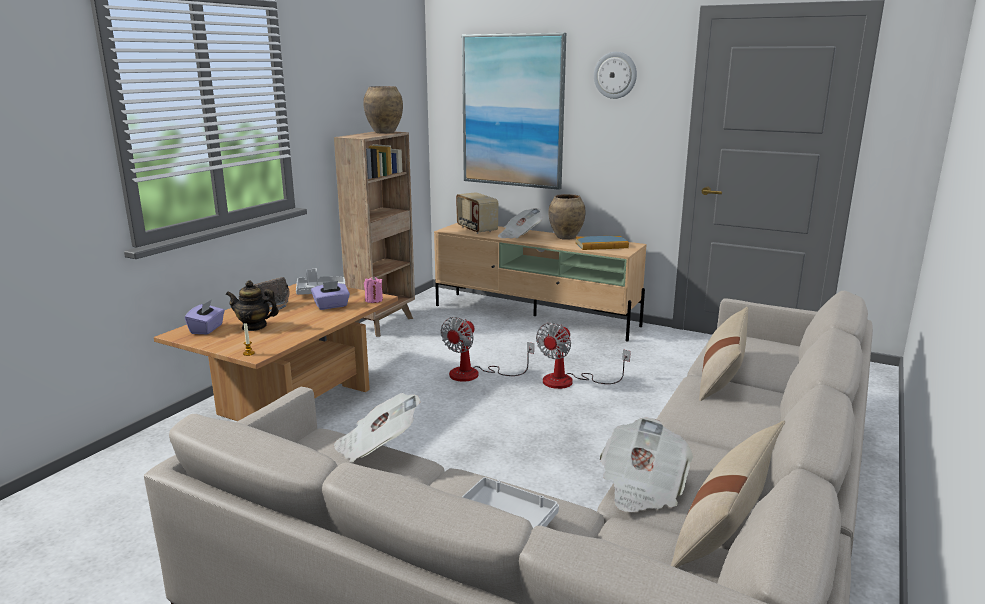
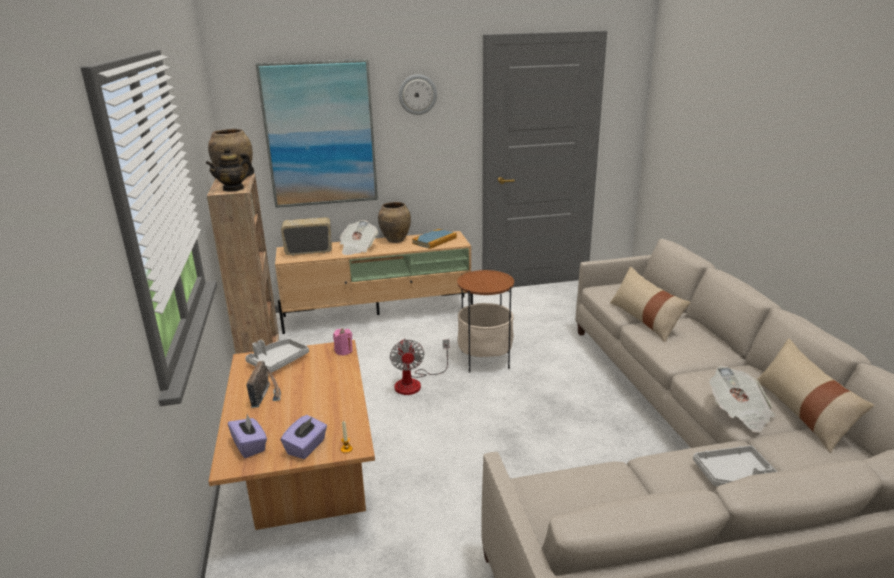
camera: 40 degrees left, 5 degrees up
teapot [226,281,279,331] -> teapot moved to [206,147,254,192]
purple tissue box [311,281,350,310] -> purple tissue box moved to [281,415,327,459]
newspaper [334,393,421,463] -> none
radio [456,192,498,234] -> radio turned 150 degrees clockwise [281,217,332,256]
fan [536,322,631,389] -> side table [457,270,514,373]

